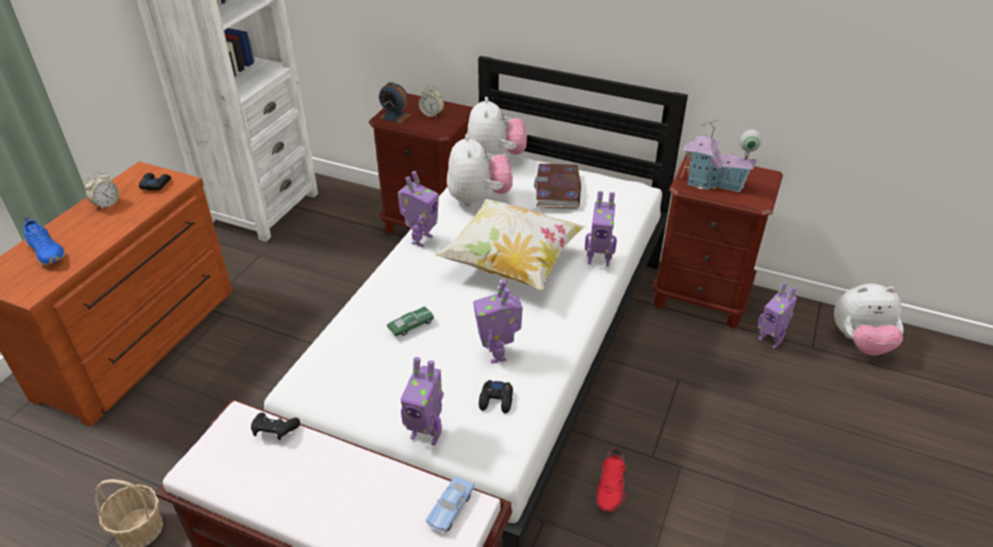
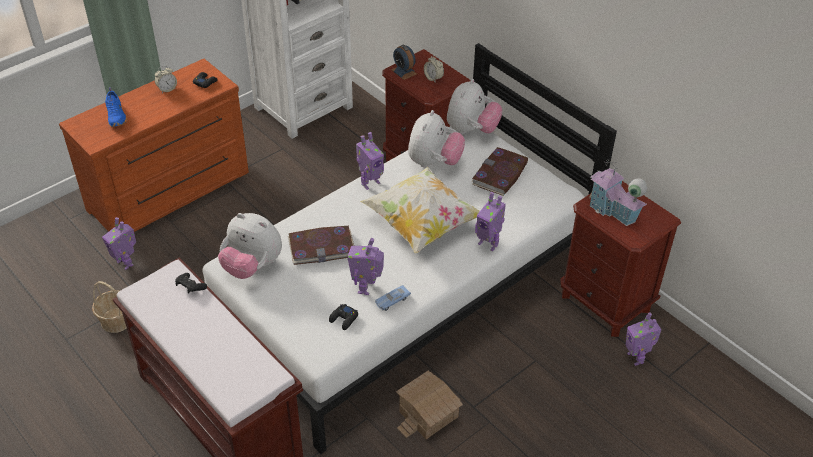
camera: 25 degrees right, 5 degrees up
green toy car [387,307,434,336] -> book [288,226,354,265]
toy robot [400,357,444,445] -> toy robot moved to [102,217,136,270]
blue toy car [426,476,475,533] -> blue toy car moved to [375,285,411,311]
red shoe [596,448,626,512] -> toy house [396,371,463,439]
plush toy [834,284,904,356] -> plush toy moved to [218,213,282,279]

